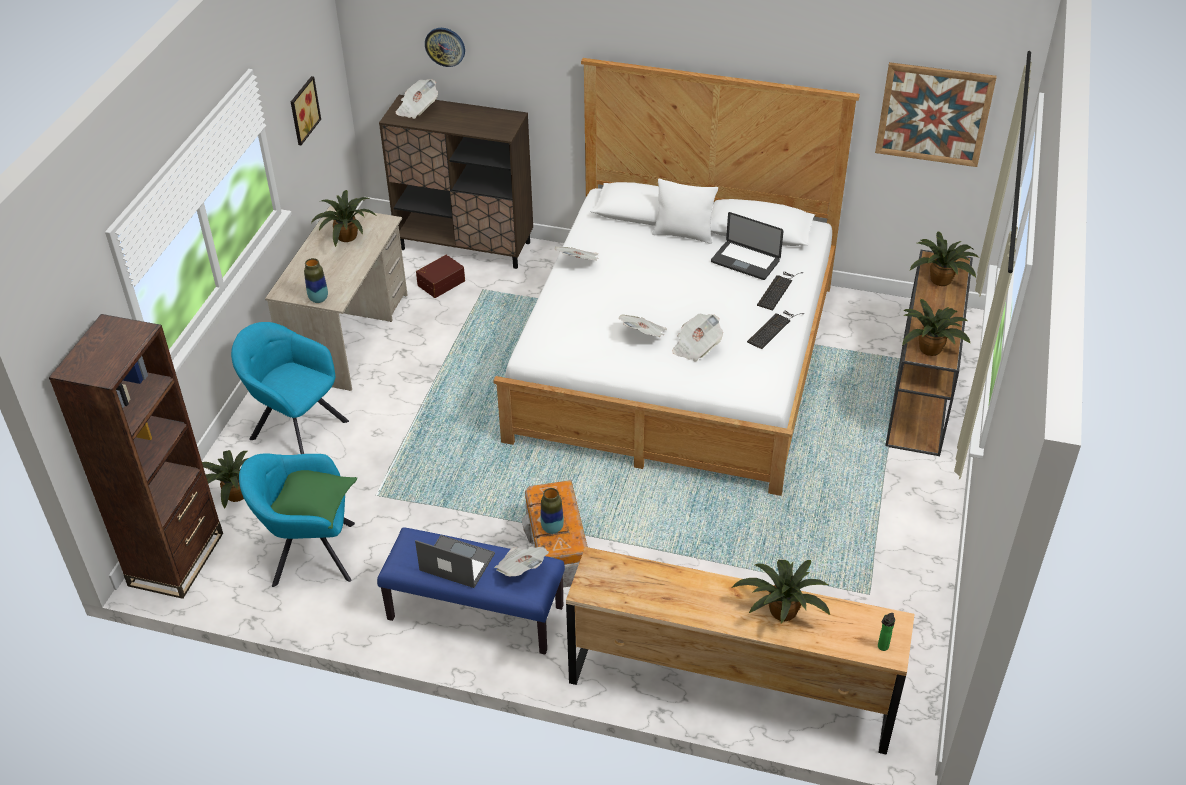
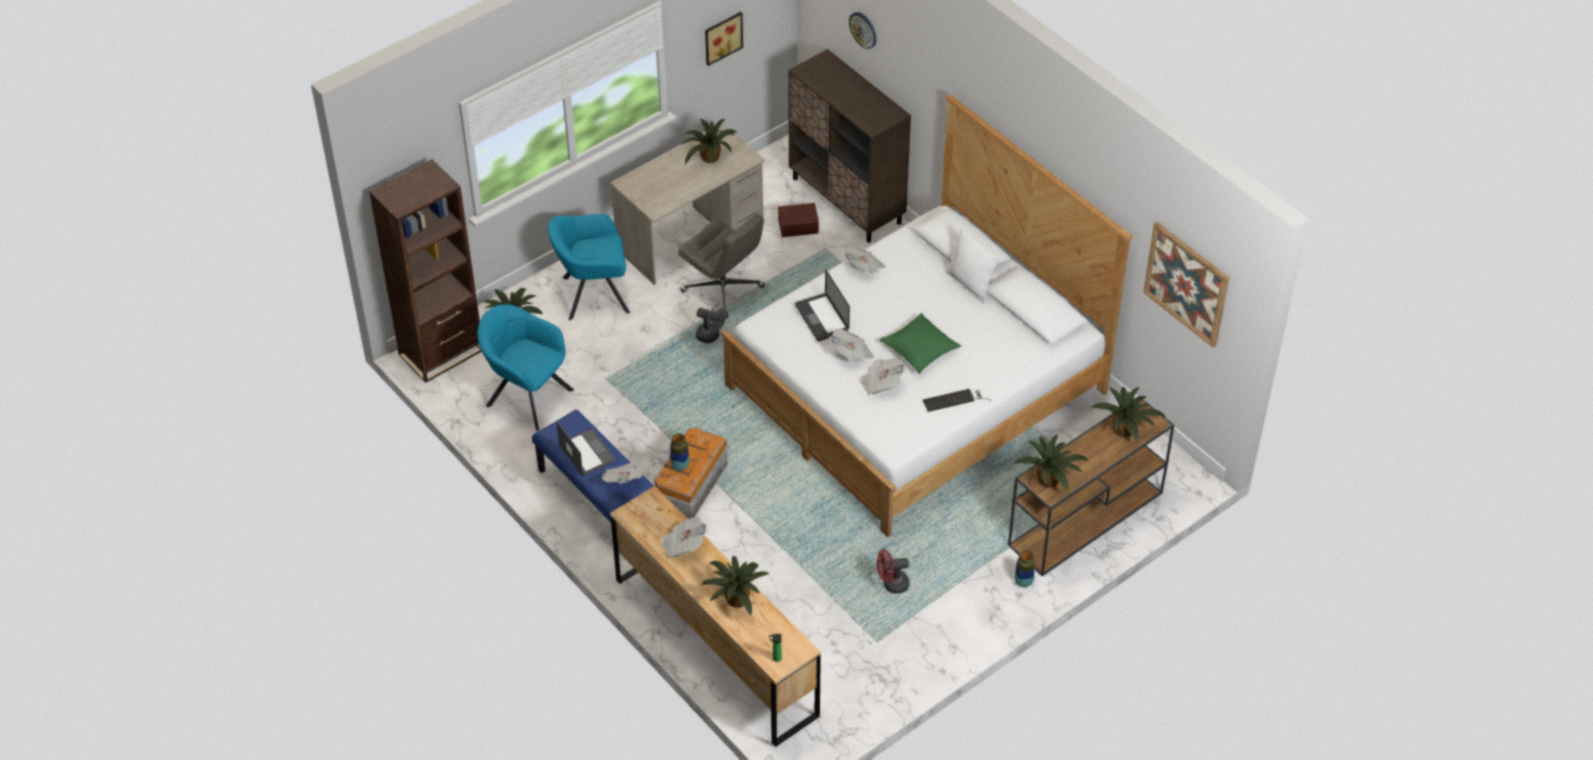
camera: 35 degrees right, 5 degrees up
turquoise armchair [231,322,349,454] -> turquoise armchair turned 75 degrees counterclockwise [548,214,630,320]
green pillow [271,470,357,529] -> green pillow moved to [880,313,961,374]
vase [304,258,328,303] -> vase moved to [1014,550,1035,587]
newspaper [396,79,438,119] -> newspaper moved to [660,517,707,558]
laptop [711,212,784,280] -> laptop moved to [795,270,850,341]
keyboard [757,272,803,310] -> none
none -> grey office chair [678,214,765,318]
none -> grey fan [696,304,726,343]
none -> red fan [877,549,909,594]

